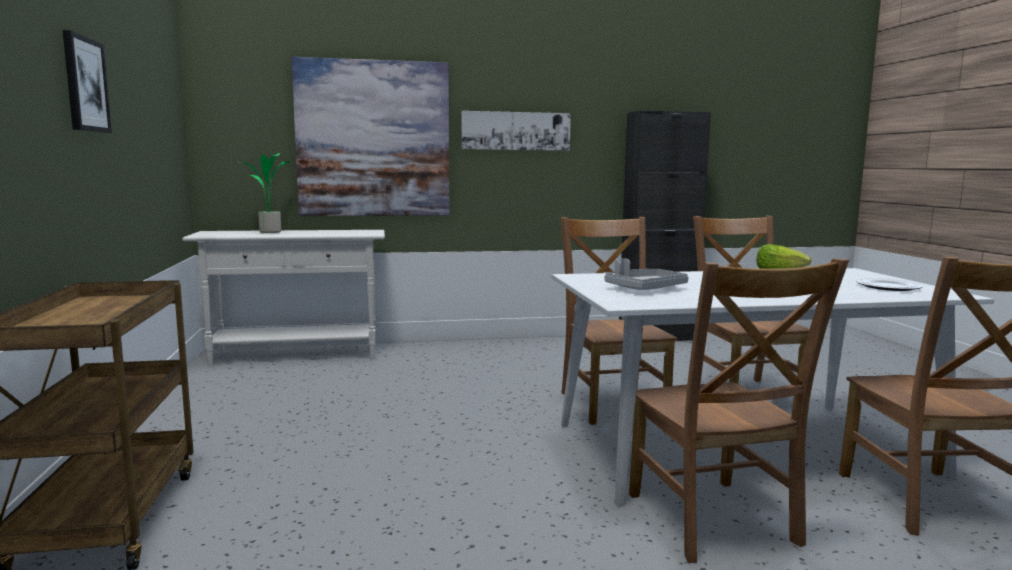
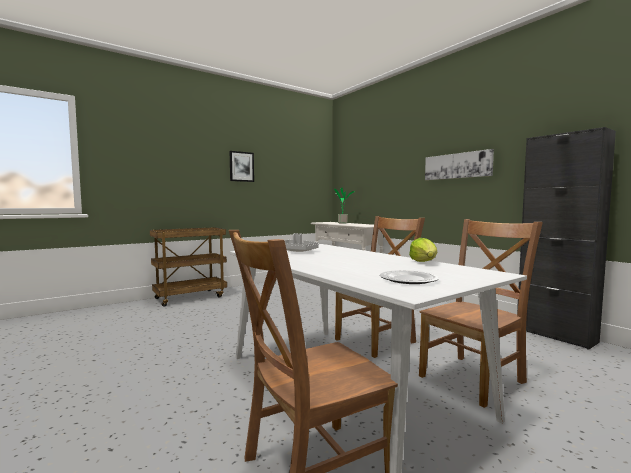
camera: 65 degrees right, 5 degrees down
picture [292,57,449,216] -> none
brown chair [629,258,849,563] -> none

